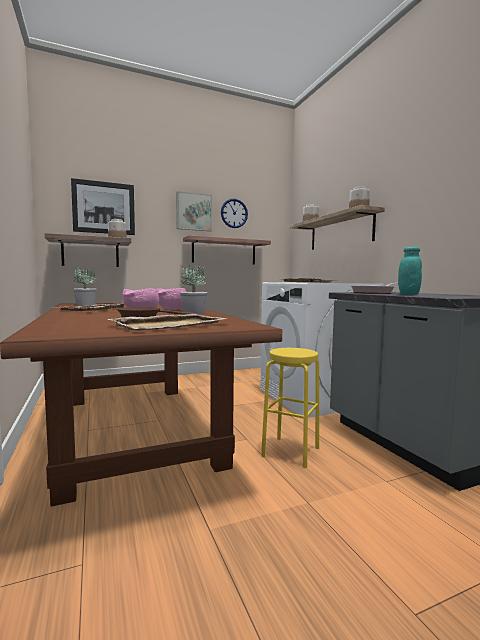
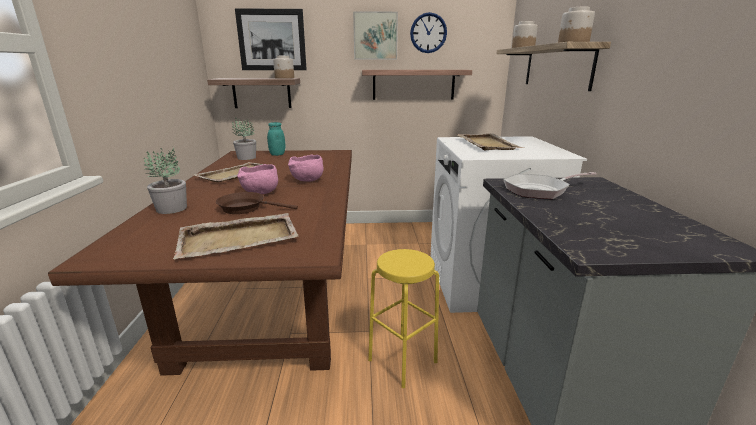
camera: 20 degrees right, 15 degrees up
potted plant [180,265,208,314] -> potted plant moved to [144,148,187,214]
turquoise jar [398,247,422,295] -> turquoise jar moved to [267,122,286,156]

